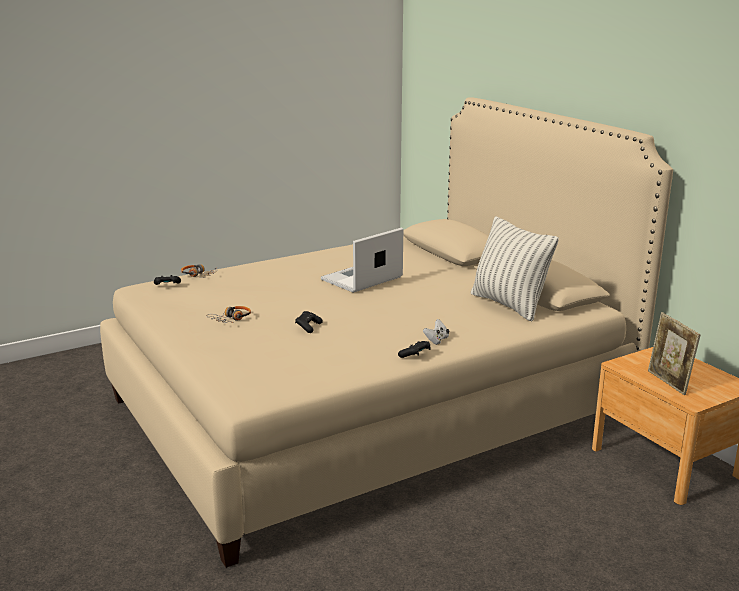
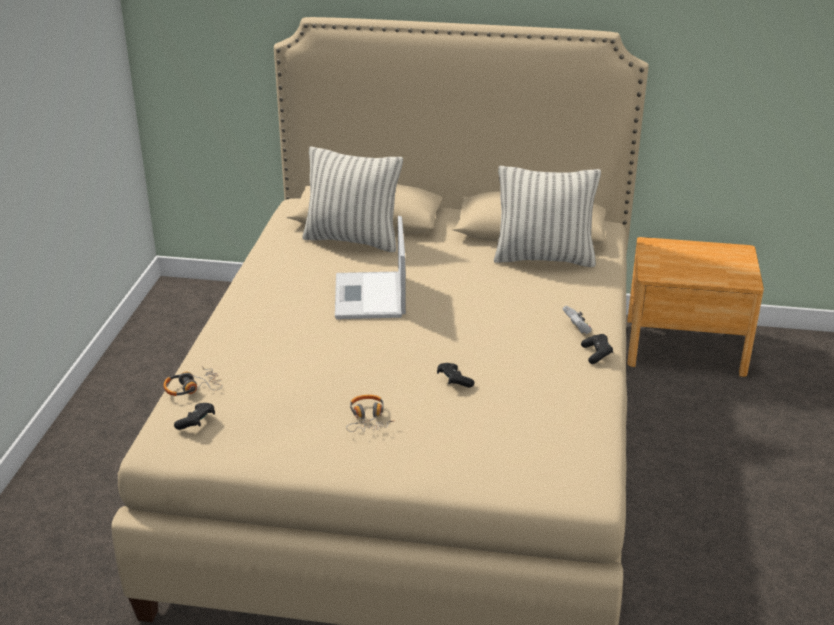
camera: 50 degrees left, 10 degrees up
picture frame [648,312,701,395] -> none
none -> pillow [302,147,403,252]

